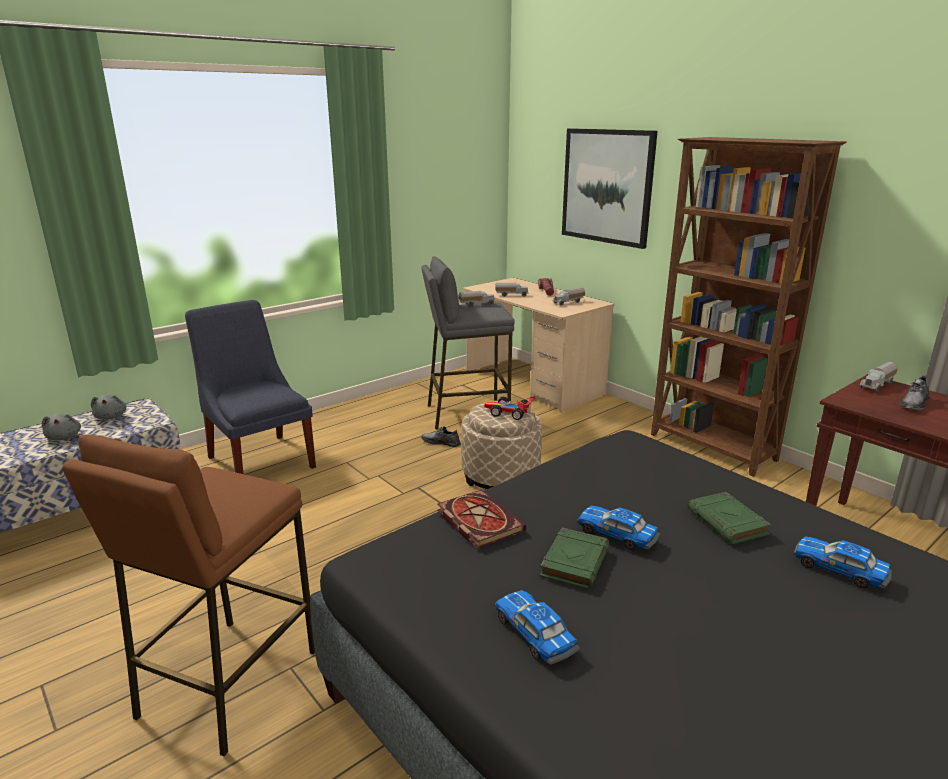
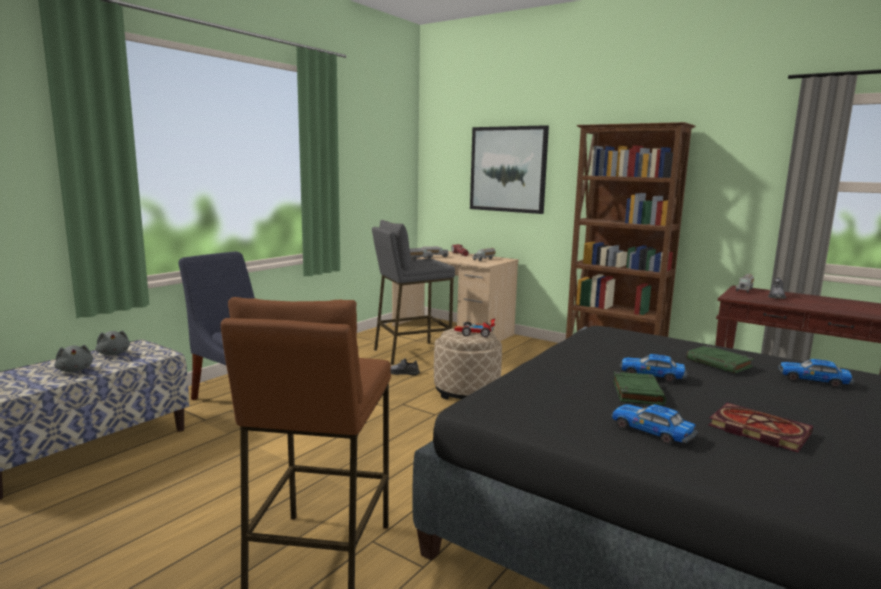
camera: 15 degrees left, 10 degrees down
book [437,489,526,549] -> book moved to [708,403,813,452]

